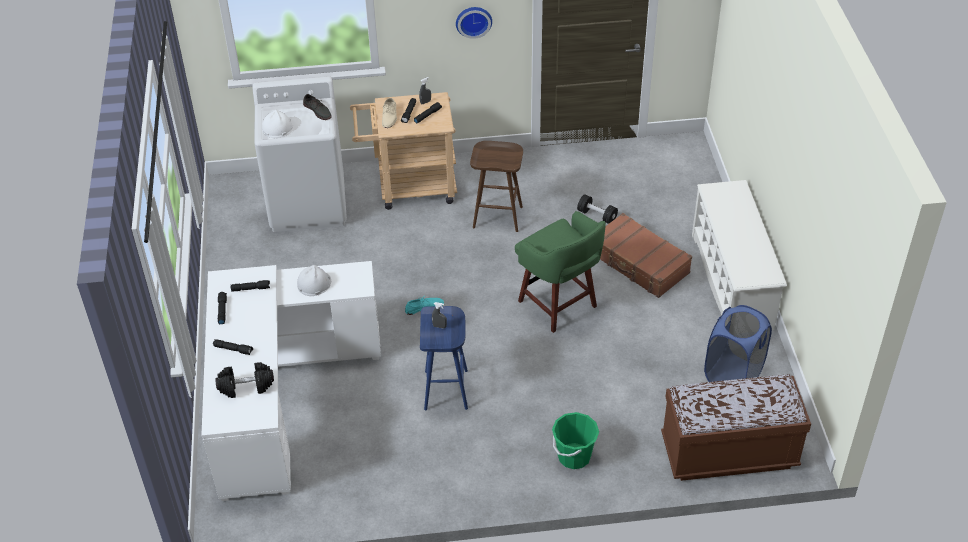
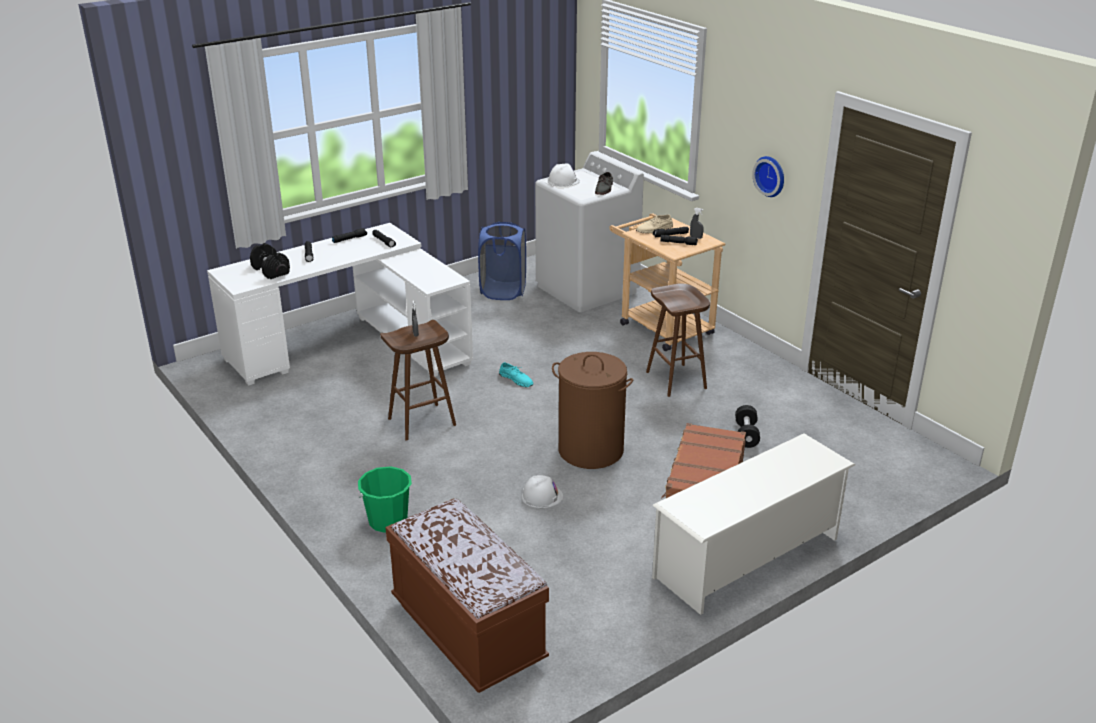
camera: 60 degrees right, 15 degrees down
white hard hat [297,265,331,296] -> white hard hat moved to [521,475,563,508]
blue stool [420,306,468,411] -> brown stool [380,320,456,441]
green stool [515,211,606,333] -> brown laundry basket [552,352,633,469]
blue laundry basket [704,305,772,382] -> blue laundry basket moved to [478,222,526,300]

